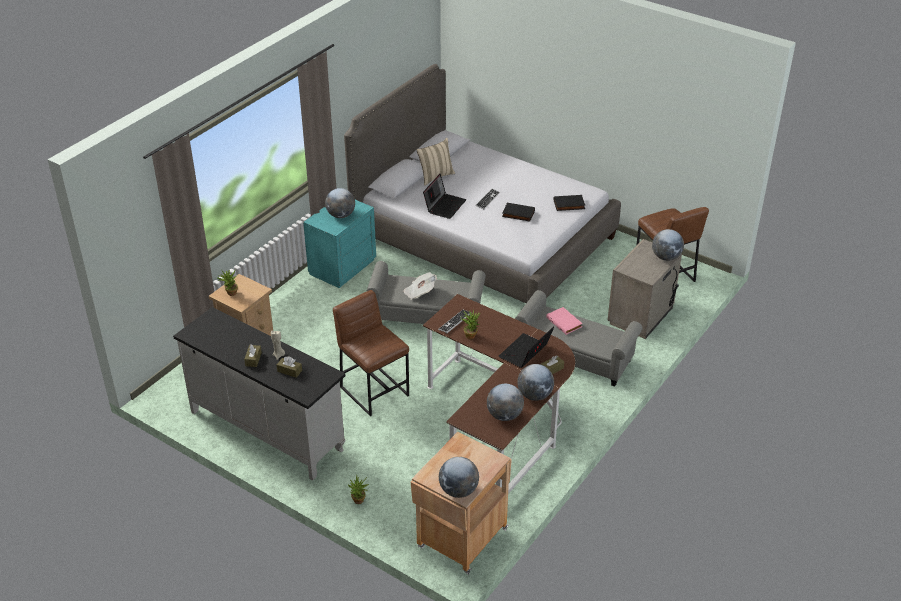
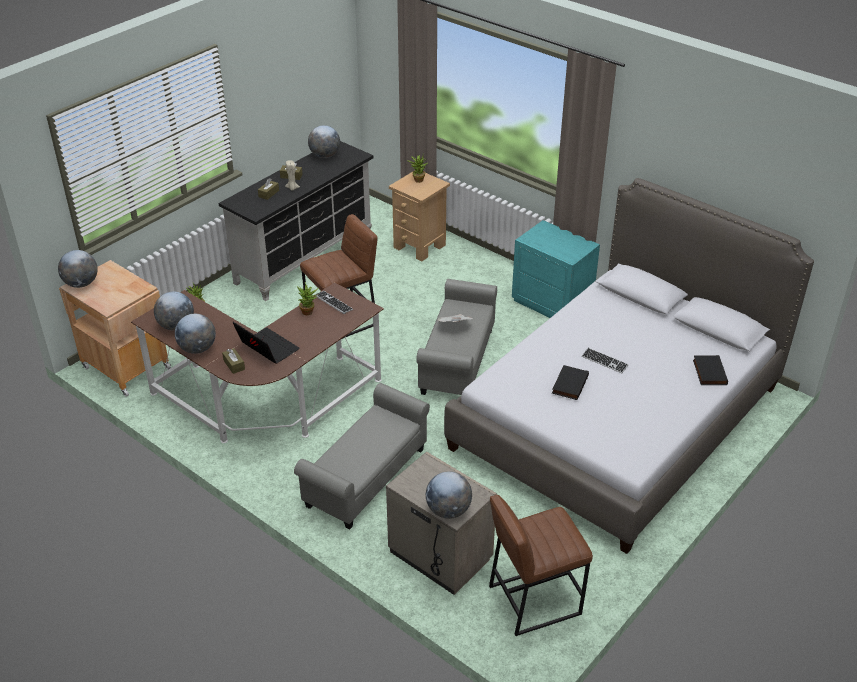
camera: 95 degrees right, 0 degrees up
globe [325,188,355,218] -> globe moved to [308,125,340,158]
beige pillow [416,138,455,186] -> none
laptop [423,174,466,219] -> none
pink book [546,307,583,335] -> none
black book [554,195,585,211] -> black book moved to [693,355,728,385]

